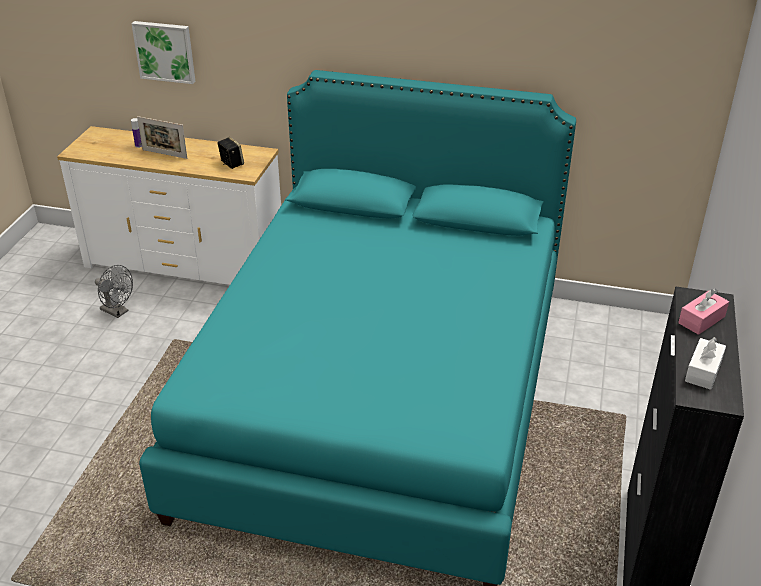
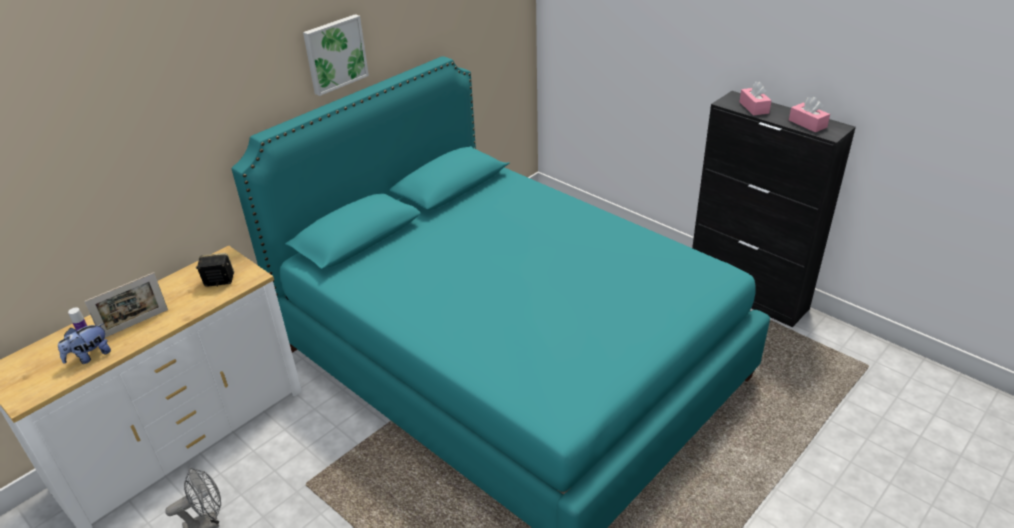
camera: 60 degrees left, 0 degrees up
picture [131,21,195,84] -> picture moved to [303,14,369,96]
white tissue box [685,337,726,390] -> pink tissue box [789,97,830,132]
none -> plush toy [58,323,111,364]

